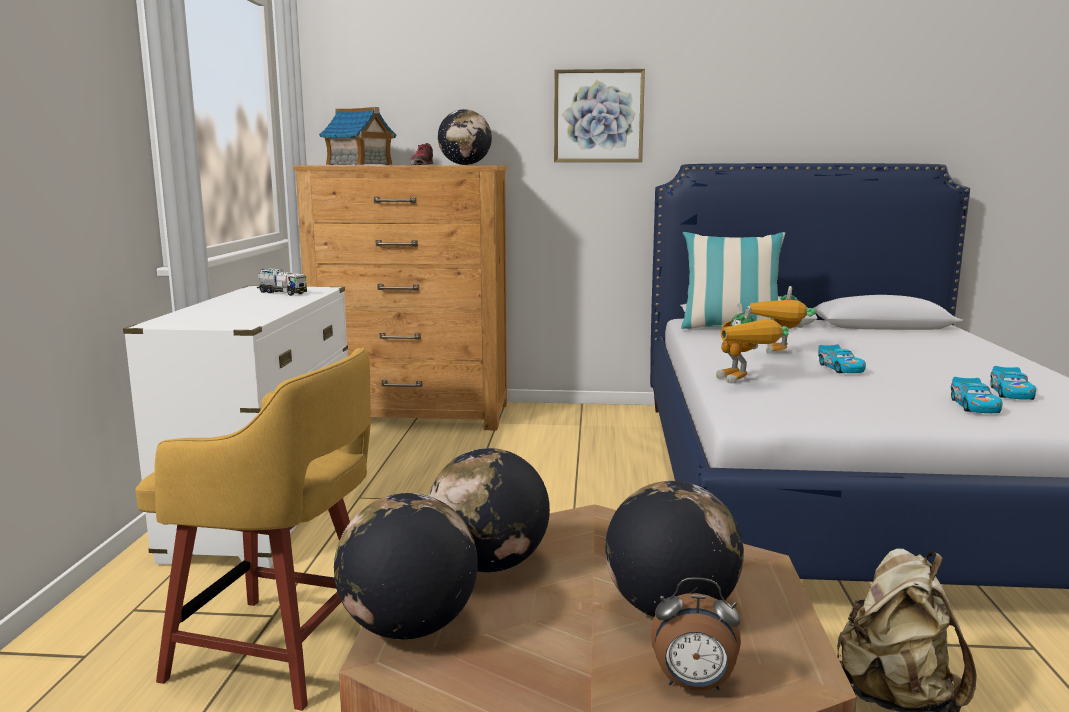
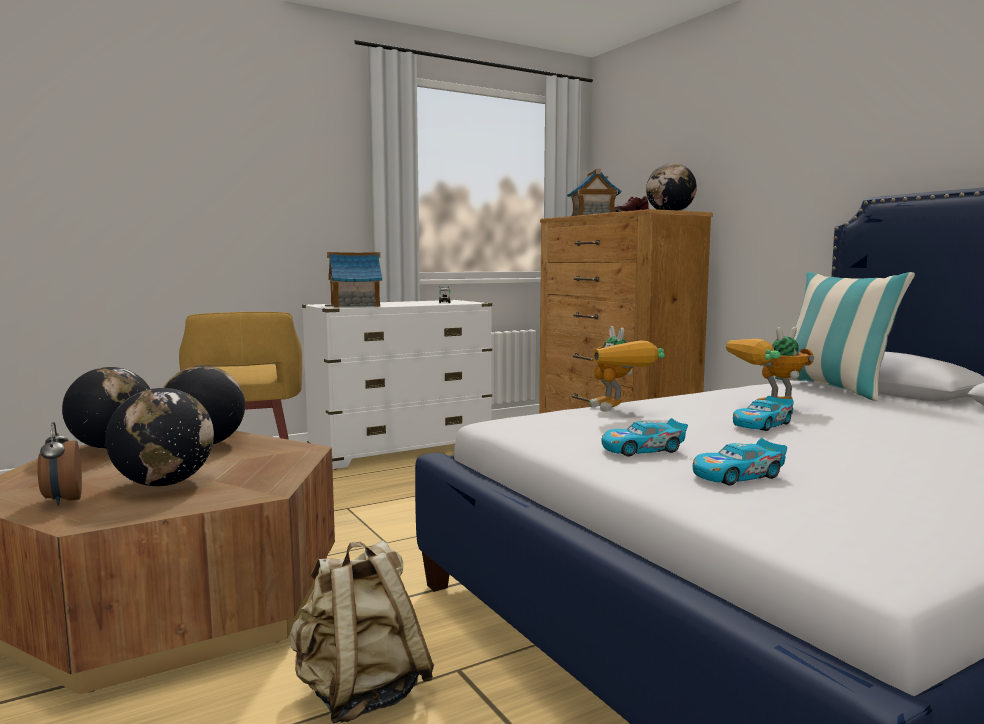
camera: 55 degrees right, 5 degrees down
picture [554,69,645,162] -> none
toy robot [716,303,789,384] -> toy robot turned 60 degrees counterclockwise [589,326,665,412]
toy car [990,366,1036,400] -> toy car moved to [601,418,688,457]
none -> toy house [325,252,382,308]

